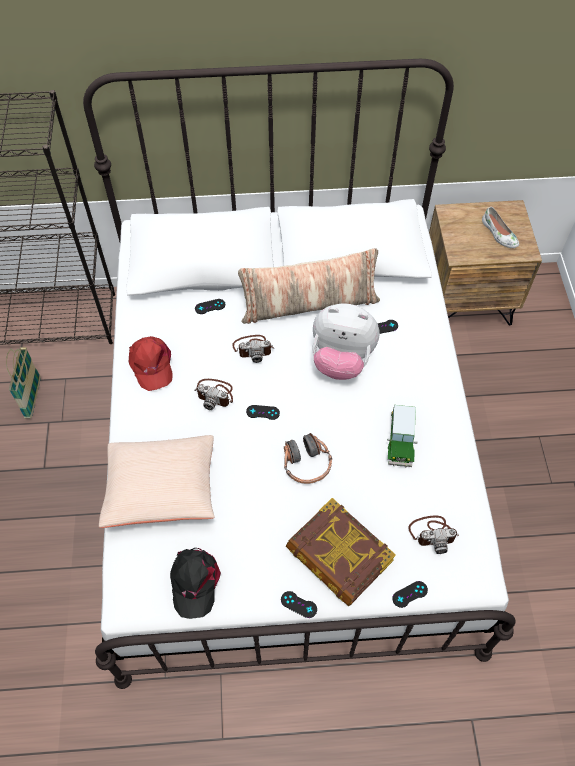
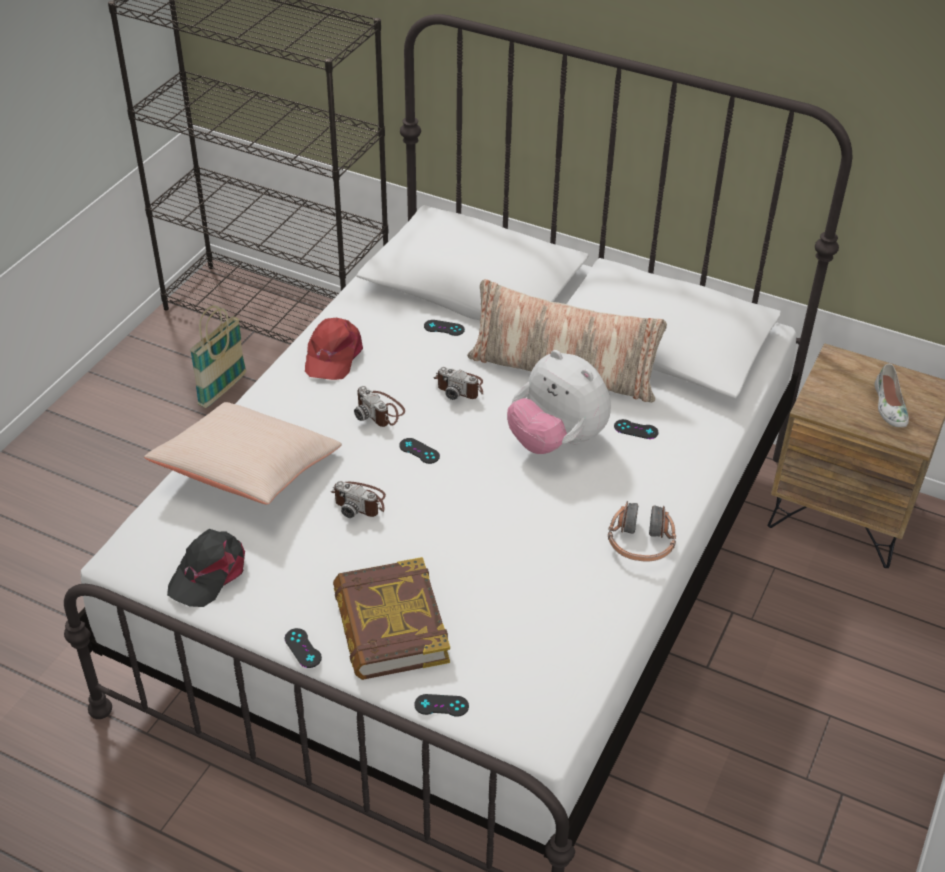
camera: 30 degrees right, 15 degrees down
headphones [284,433,332,484] -> headphones moved to [608,501,676,562]
toy car [387,405,417,468] -> none
camera [408,516,459,554] -> camera moved to [331,481,386,518]

